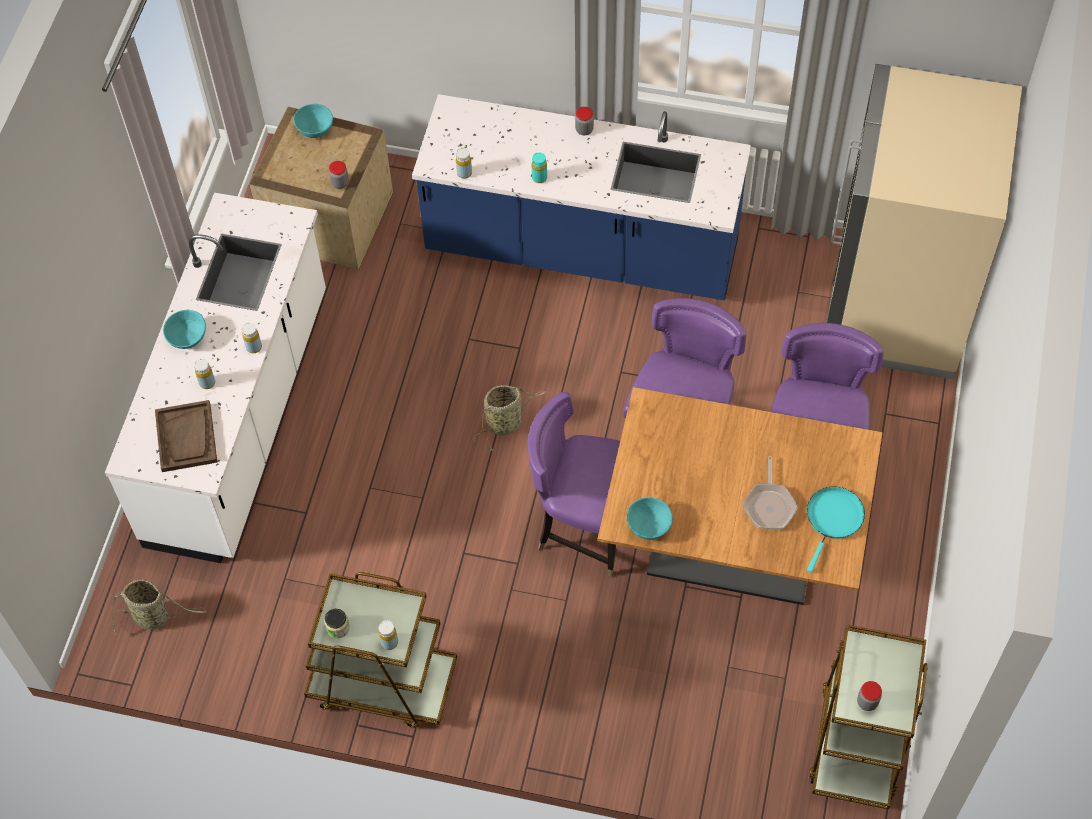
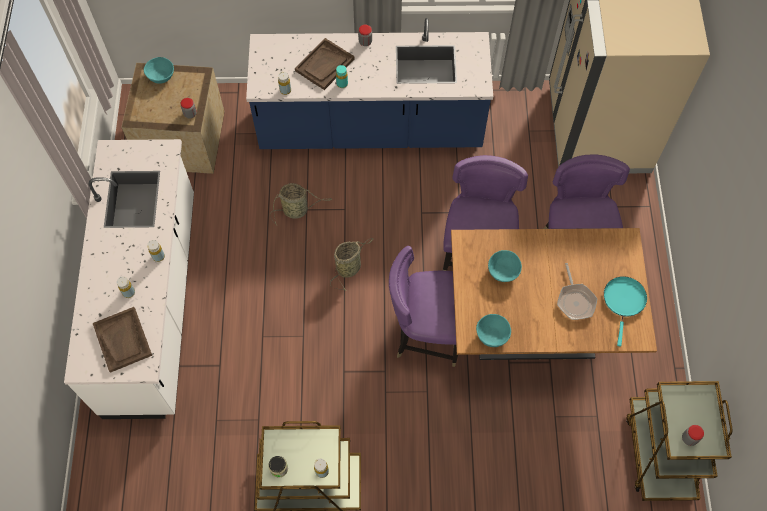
camera: 15 degrees left, 5 degrees up
basket [112,579,206,635] -> basket moved to [270,183,332,225]
turquoise bowl [163,310,206,349] -> turquoise bowl moved to [488,250,522,282]
none -> brown tray [295,38,355,90]

